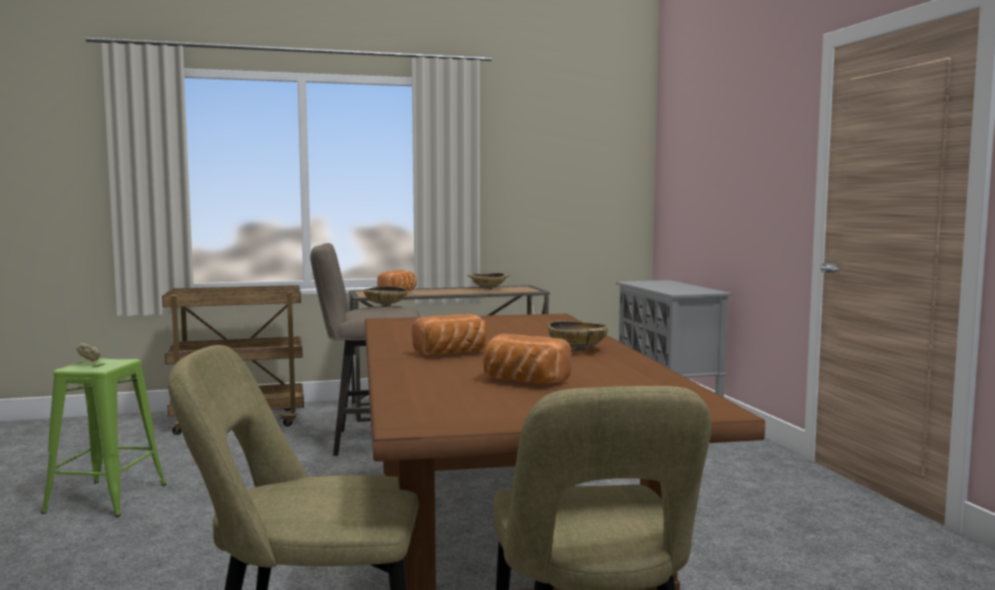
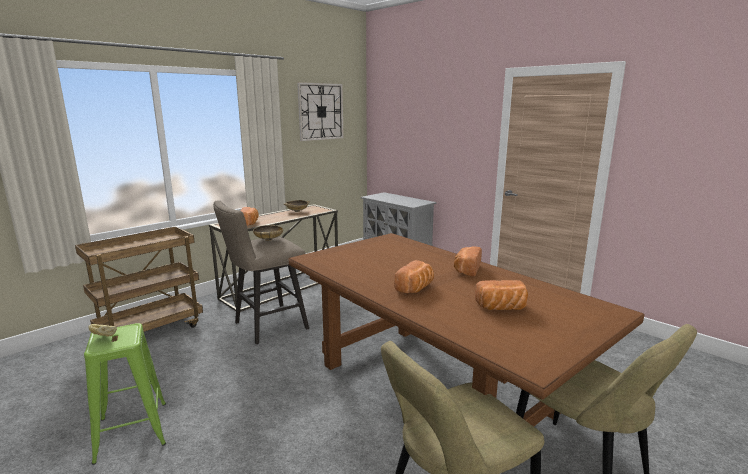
camera: 30 degrees left, 10 degrees up
beige bowl [548,320,608,352] -> bread [454,247,482,277]
none -> wall clock [297,82,344,141]

